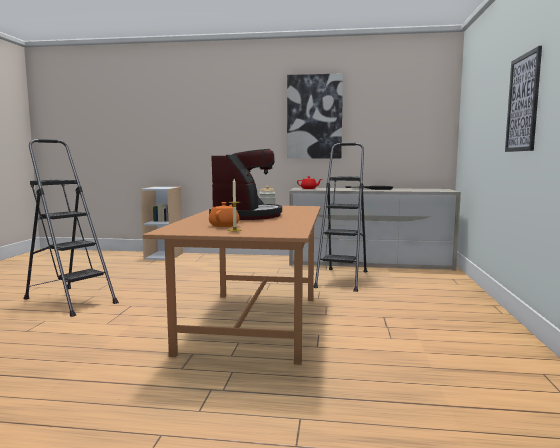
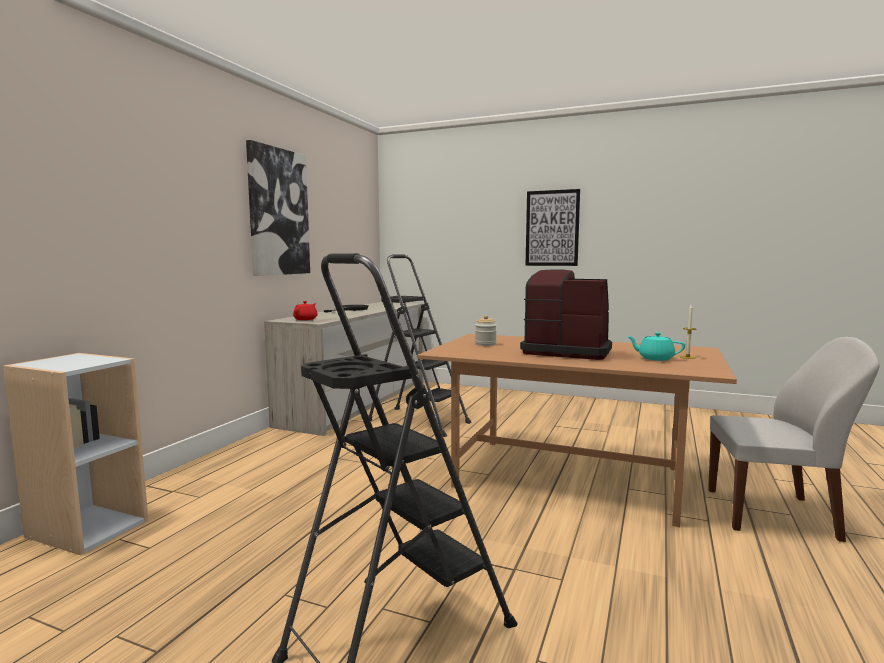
camera: 75 degrees left, 0 degrees up
orange teapot [209,202,239,227] -> turquoise teapot [627,332,685,361]
none -> white chair [708,337,880,542]

